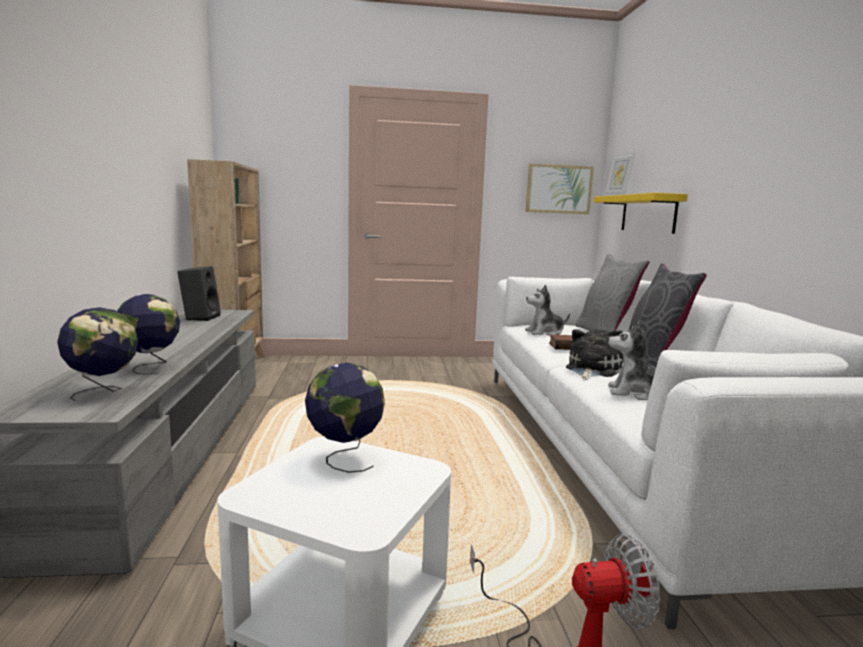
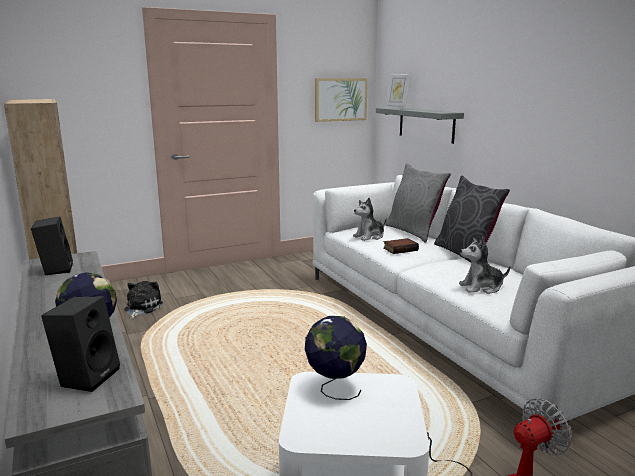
camera: 20 degrees left, 5 degrees up
globe [57,307,138,401] -> black speaker [41,296,120,392]
plush toy [566,329,624,380] -> plush toy moved to [124,281,163,319]
yellow shelf [593,193,688,234] -> grey shelf [376,108,464,144]

